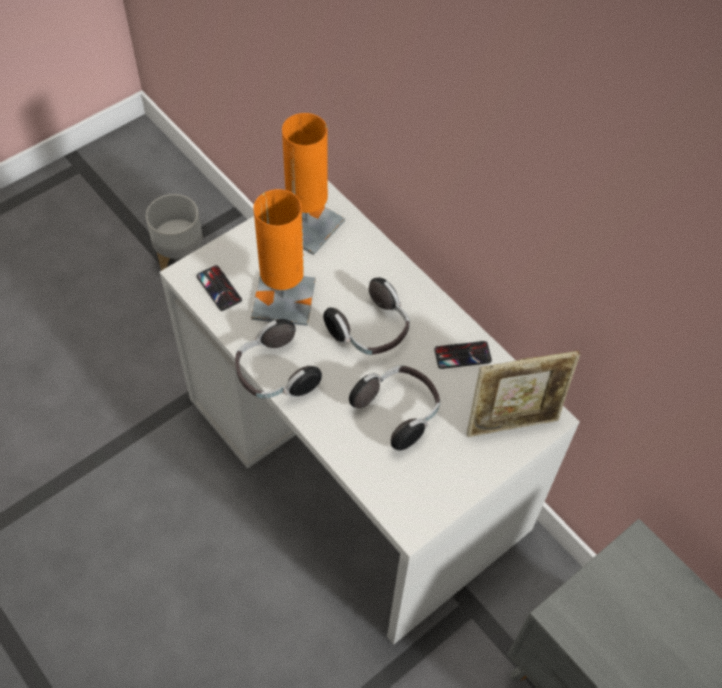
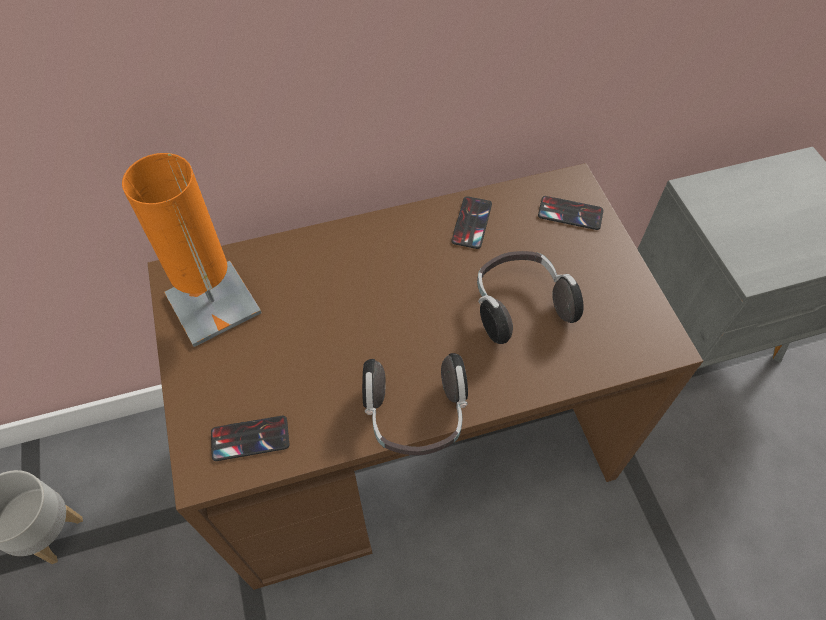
camera: 65 degrees left, 0 degrees up
white desk [160,181,580,645] -> brown desk [148,163,703,590]
orange table lamp [251,189,316,326] -> none
headphones [323,277,410,355] -> none
picture frame [467,351,580,437] -> phone [538,196,603,230]

